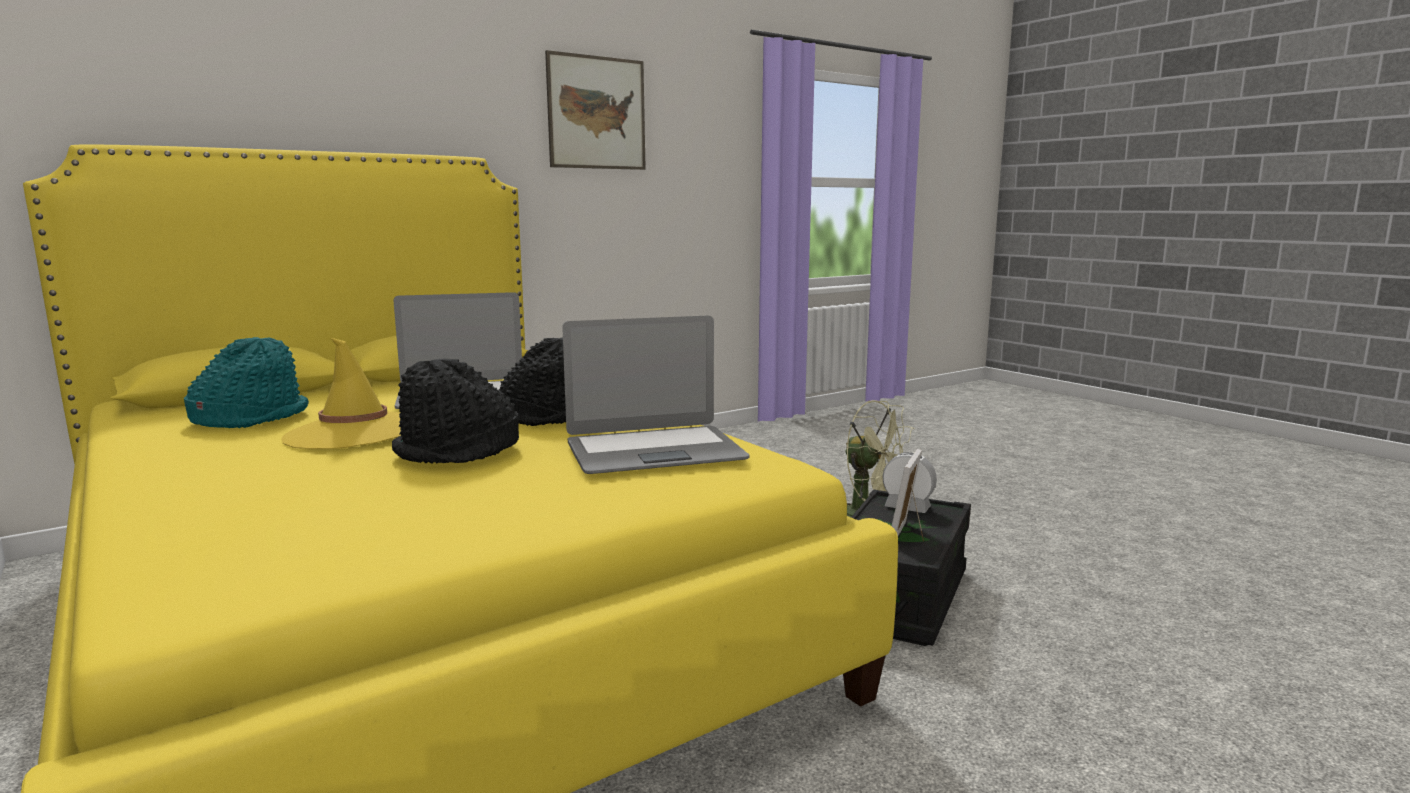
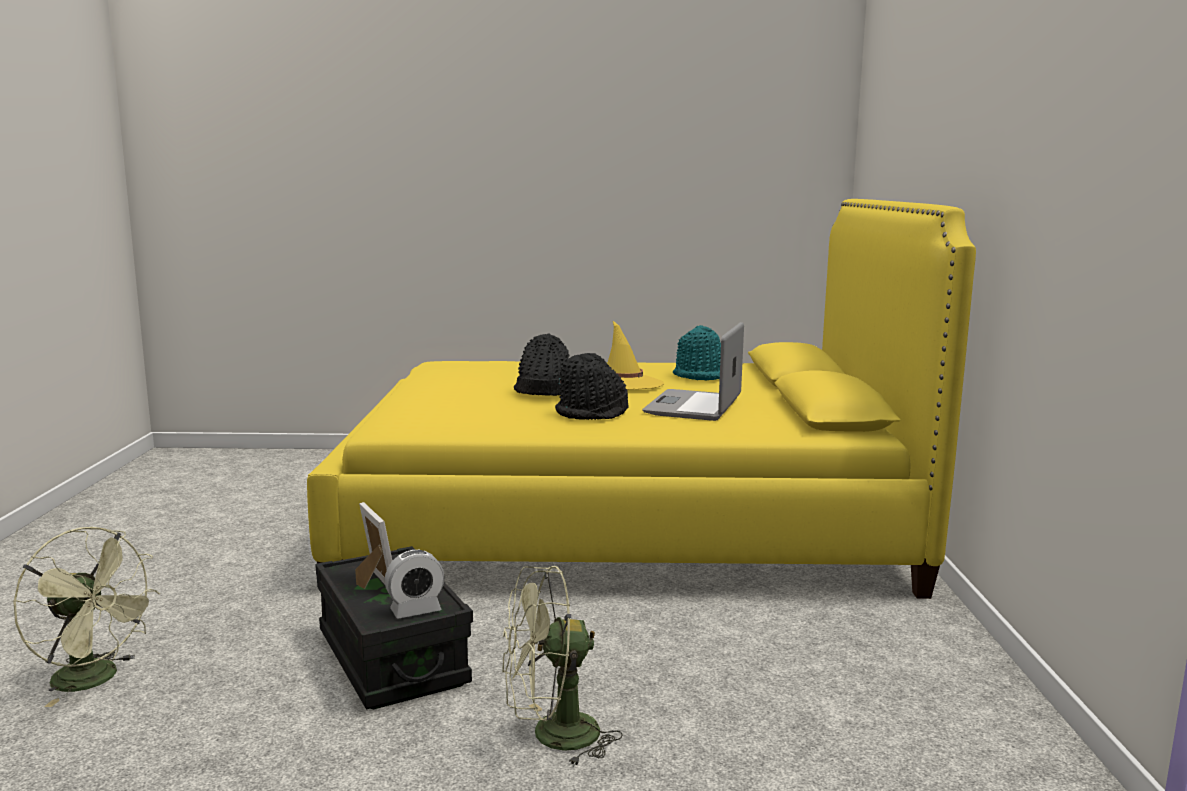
camera: 125 degrees right, 0 degrees up
picture [545,50,646,170] -> none
laptop [562,316,749,474] -> none
none -> green fan [13,527,160,707]

